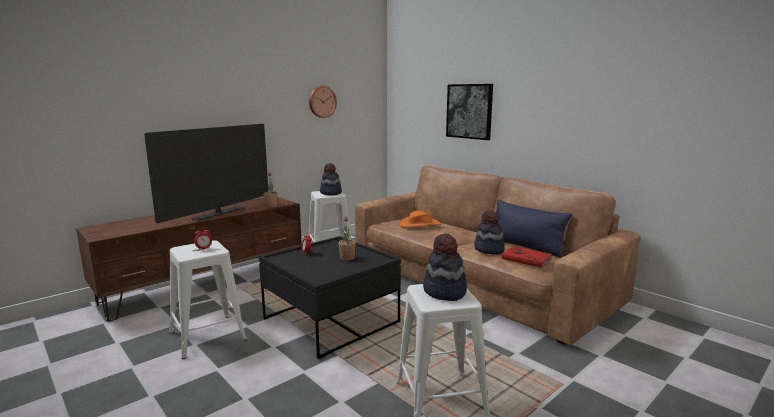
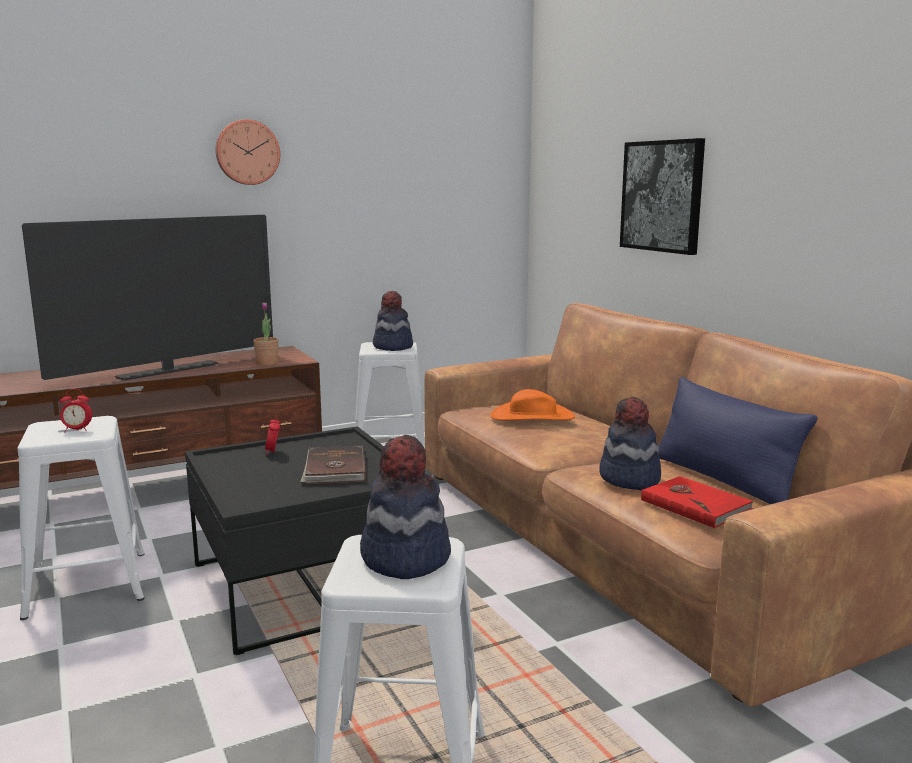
camera: 15 degrees right, 0 degrees up
wall clock [309,86,337,118] -> wall clock moved to [215,119,280,185]
potted plant [338,217,356,261] -> brown book [300,445,367,484]

